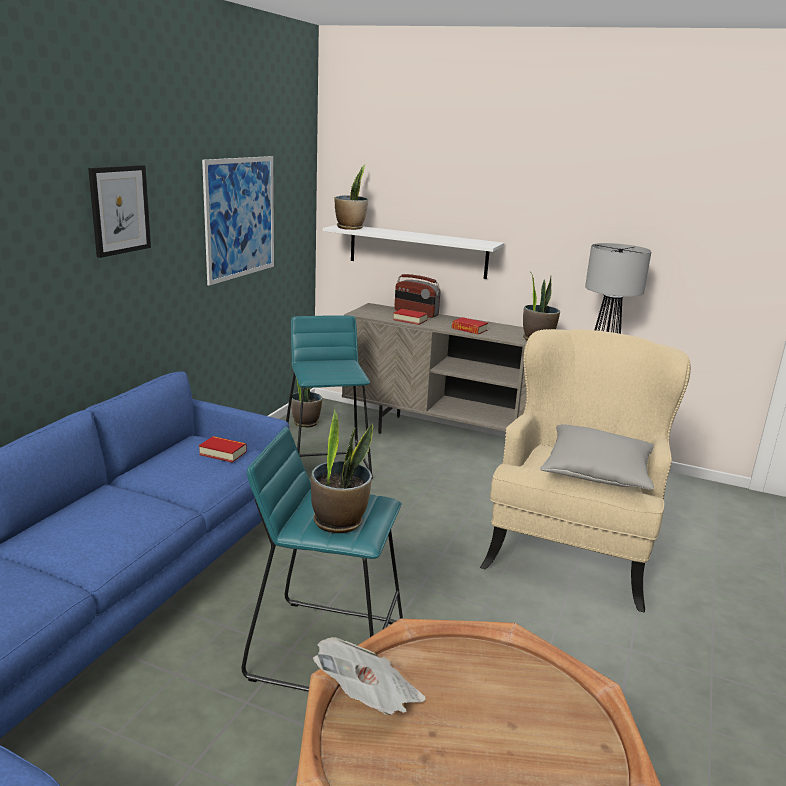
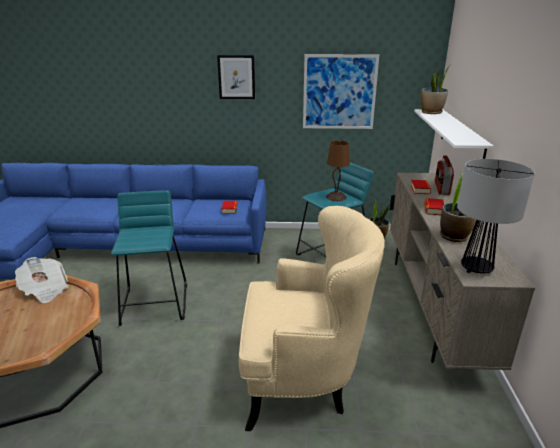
camera: 70 degrees right, 5 degrees up
potted plant [311,409,373,533] -> none
grey pillow [540,424,654,490] -> none
none -> brown table lamp [326,141,350,201]

